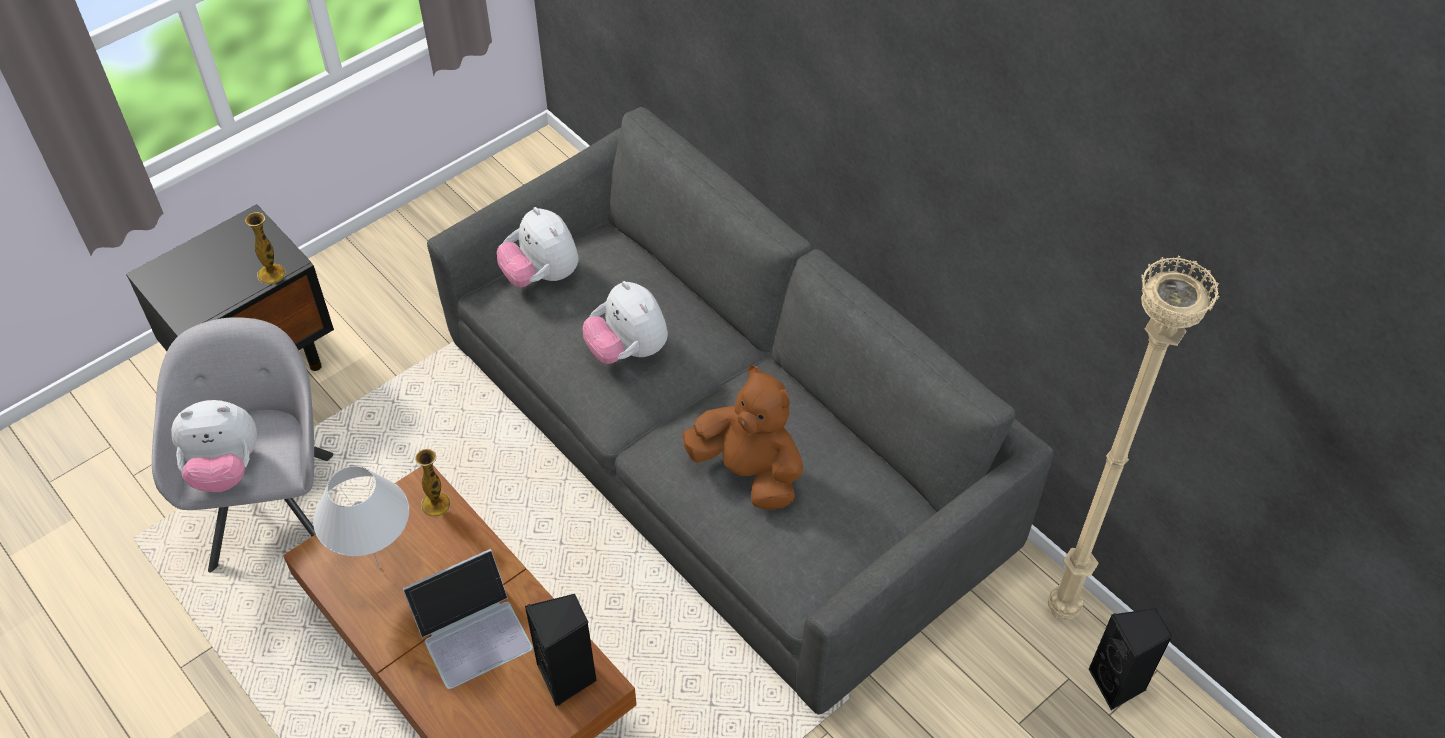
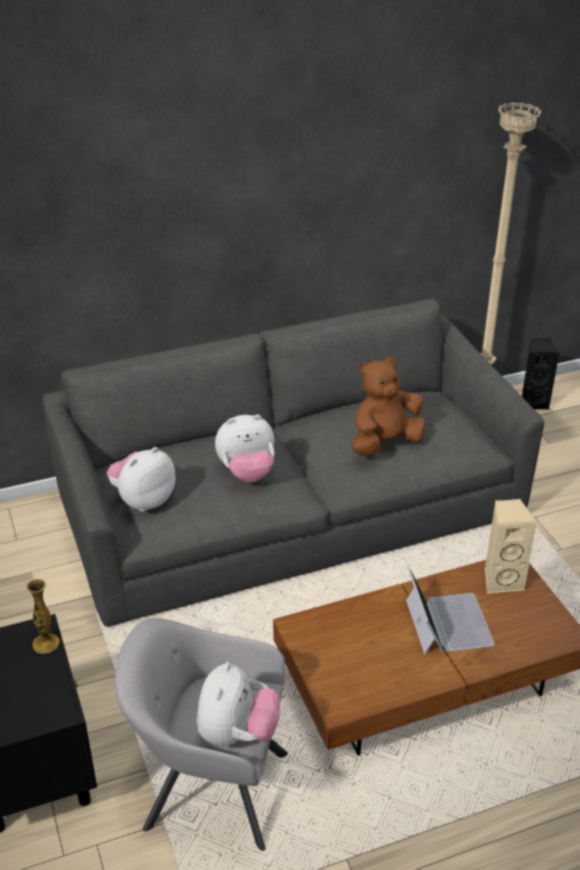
camera: 70 degrees left, 15 degrees down
white table lamp [313,466,409,567] -> none
vase [415,449,451,517] -> none
plush toy [497,207,579,287] -> plush toy turned 150 degrees clockwise [107,447,176,512]
black speaker [525,594,597,707] -> beige speaker [485,499,537,593]

